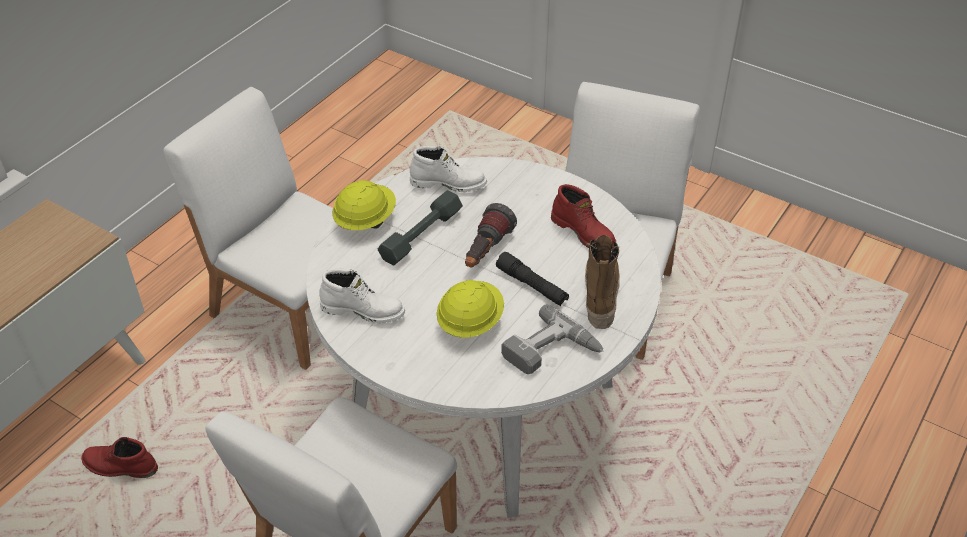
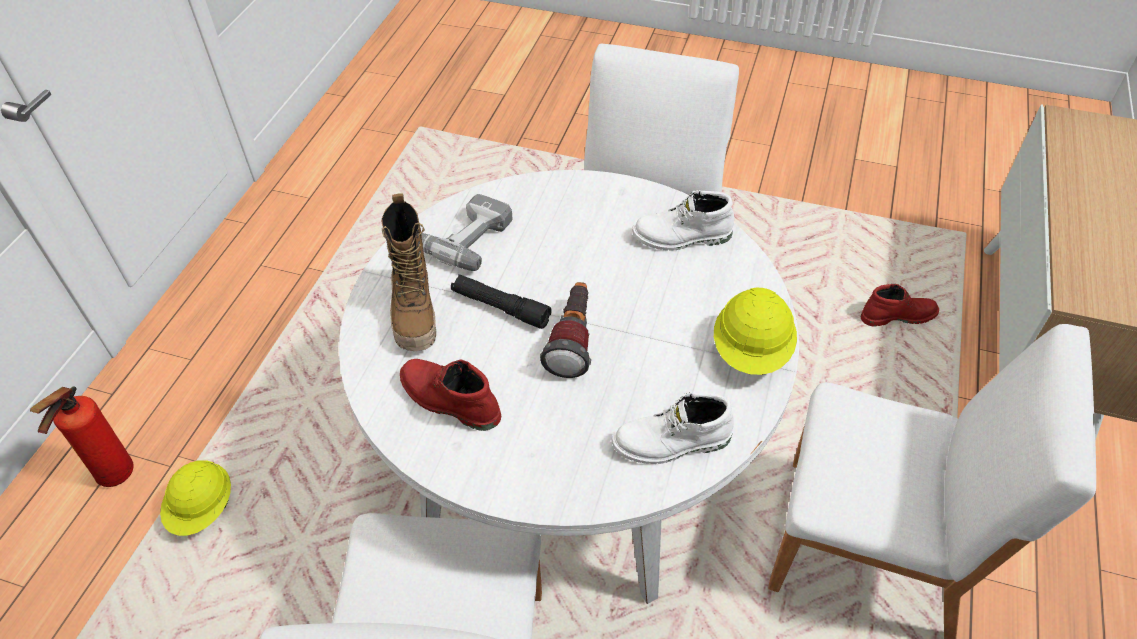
camera: 165 degrees right, 5 degrees up
grey dumbbell [378,190,463,266] -> none
yellow hard hat [437,280,504,338] -> yellow hard hat moved to [160,460,231,536]
none -> fire extinguisher [30,386,134,487]

